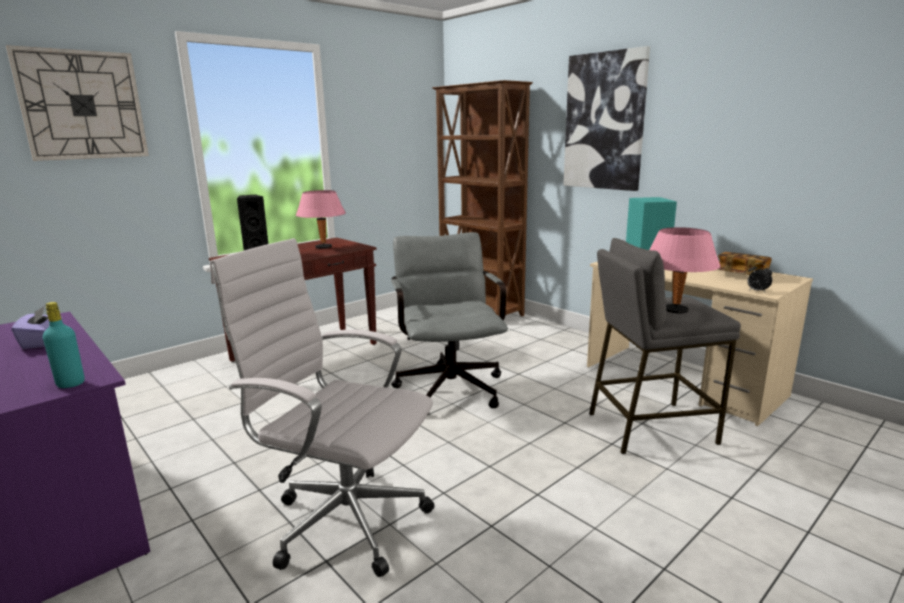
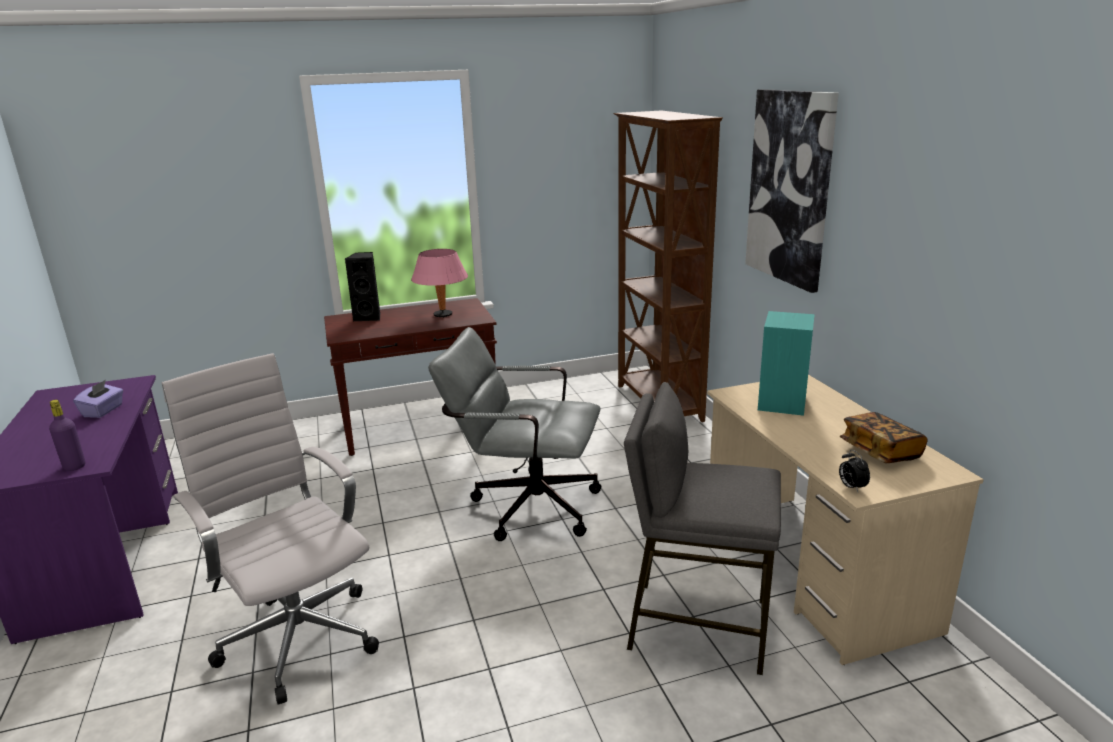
camera: 25 degrees right, 5 degrees up
wall clock [6,45,149,161] -> none
turquoise bottle [43,302,85,388] -> purple bottle [49,400,85,471]
grey office chair [391,232,508,414] -> grey office chair turned 90 degrees counterclockwise [428,327,602,541]
pink table lamp [650,227,721,314] -> none

